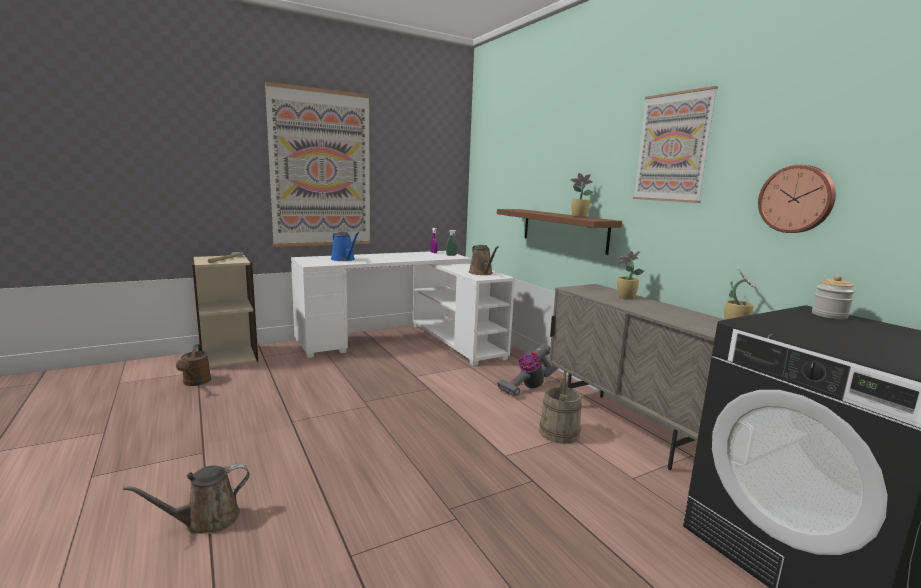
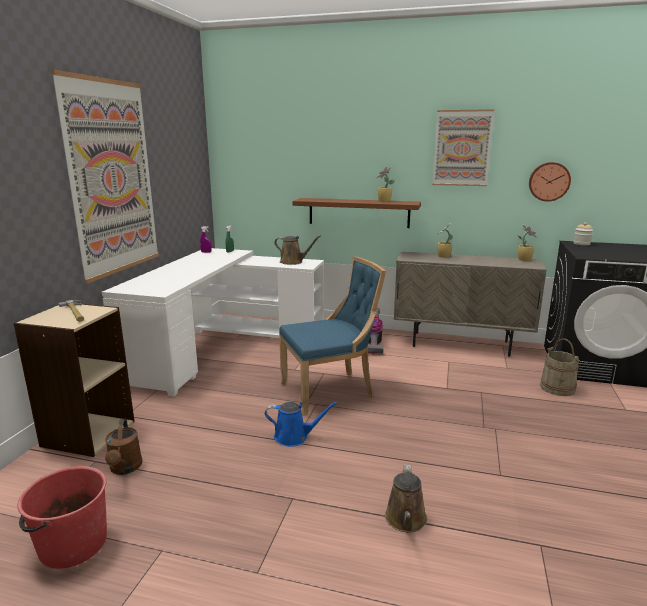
camera: 45 degrees left, 5 degrees up
brown watering can [176,344,211,386] -> brown watering can turned 45 degrees clockwise [105,419,143,475]
blue watering can [331,232,359,261] -> blue watering can moved to [265,402,338,447]
beige bucket [539,371,582,444] -> beige bucket moved to [540,338,580,396]
none -> red bucket [18,466,107,569]
none -> blue chair [279,256,386,416]

